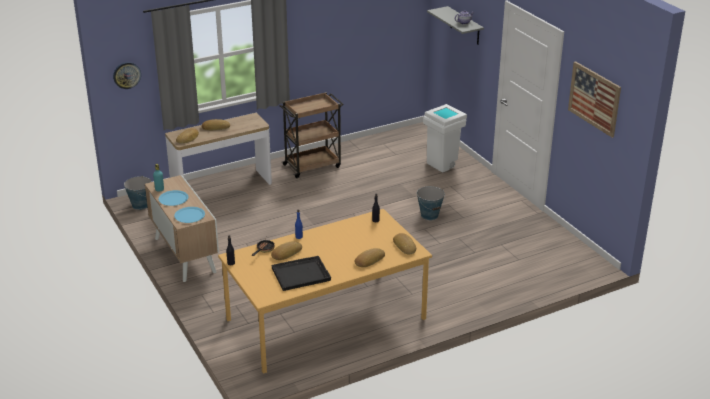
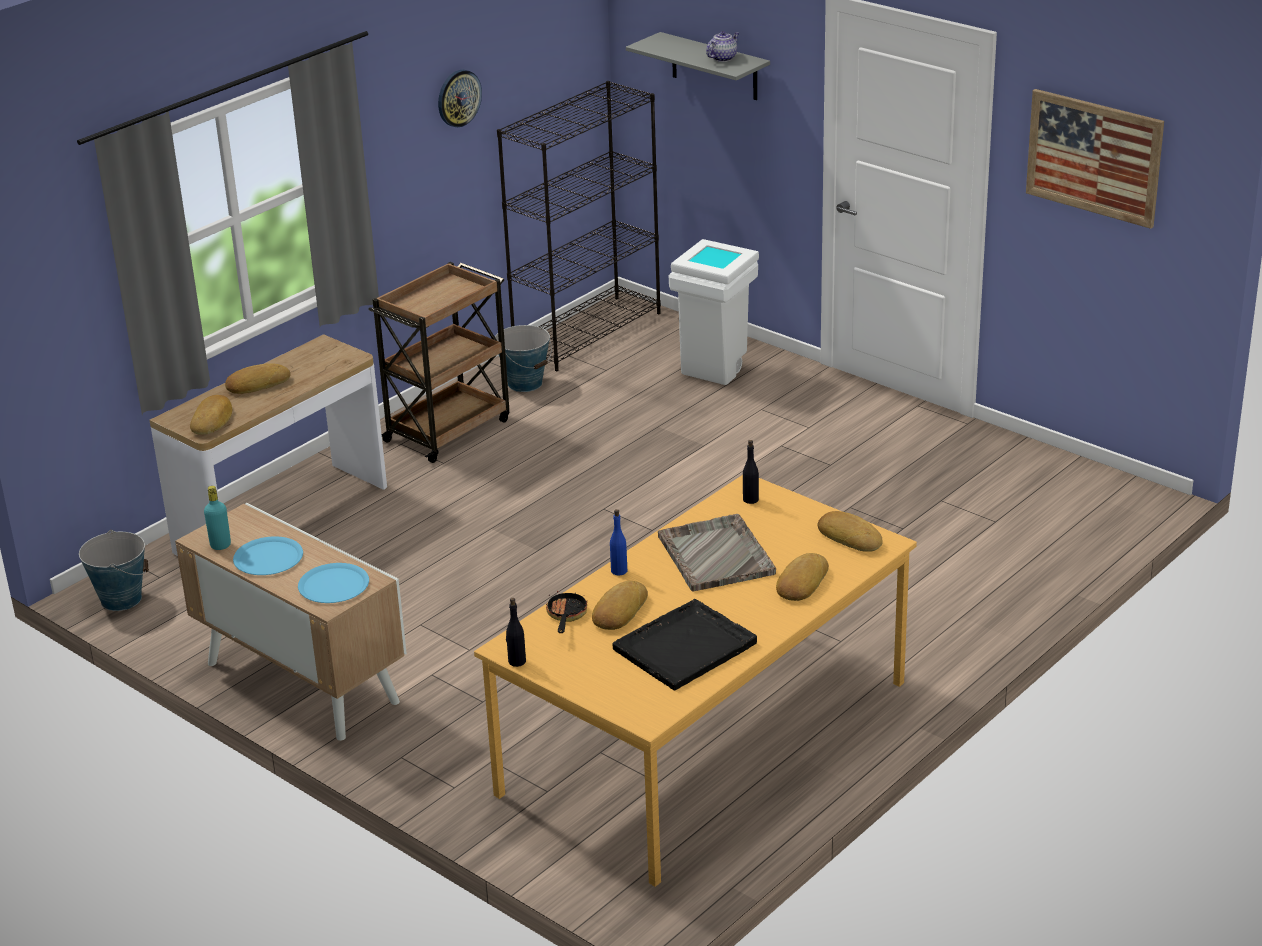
camera: 20 degrees left, 0 degrees up
wall clock [113,62,141,89] -> wall clock moved to [438,70,482,127]
bucket [417,186,445,220] -> bucket moved to [495,325,552,392]
none -> black bookcase [497,81,661,371]
none -> grey tray [658,514,776,591]

